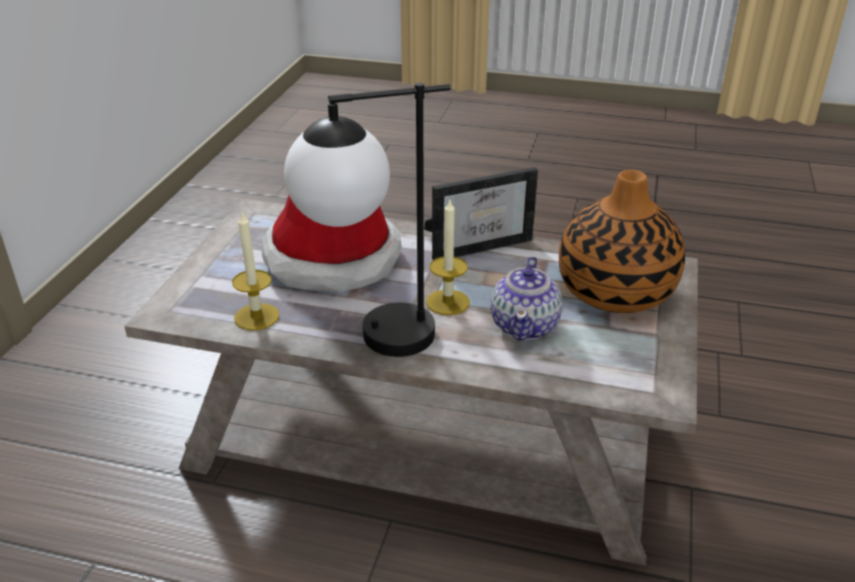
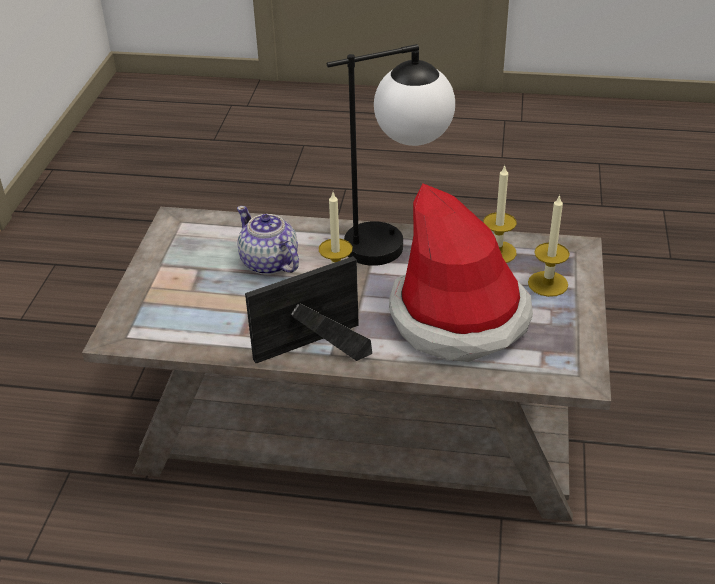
camera: 175 degrees right, 5 degrees up
teapot [491,256,562,340] -> teapot turned 45 degrees counterclockwise [237,206,299,275]
vase [559,170,685,313] -> none
none -> candle [528,194,570,297]

